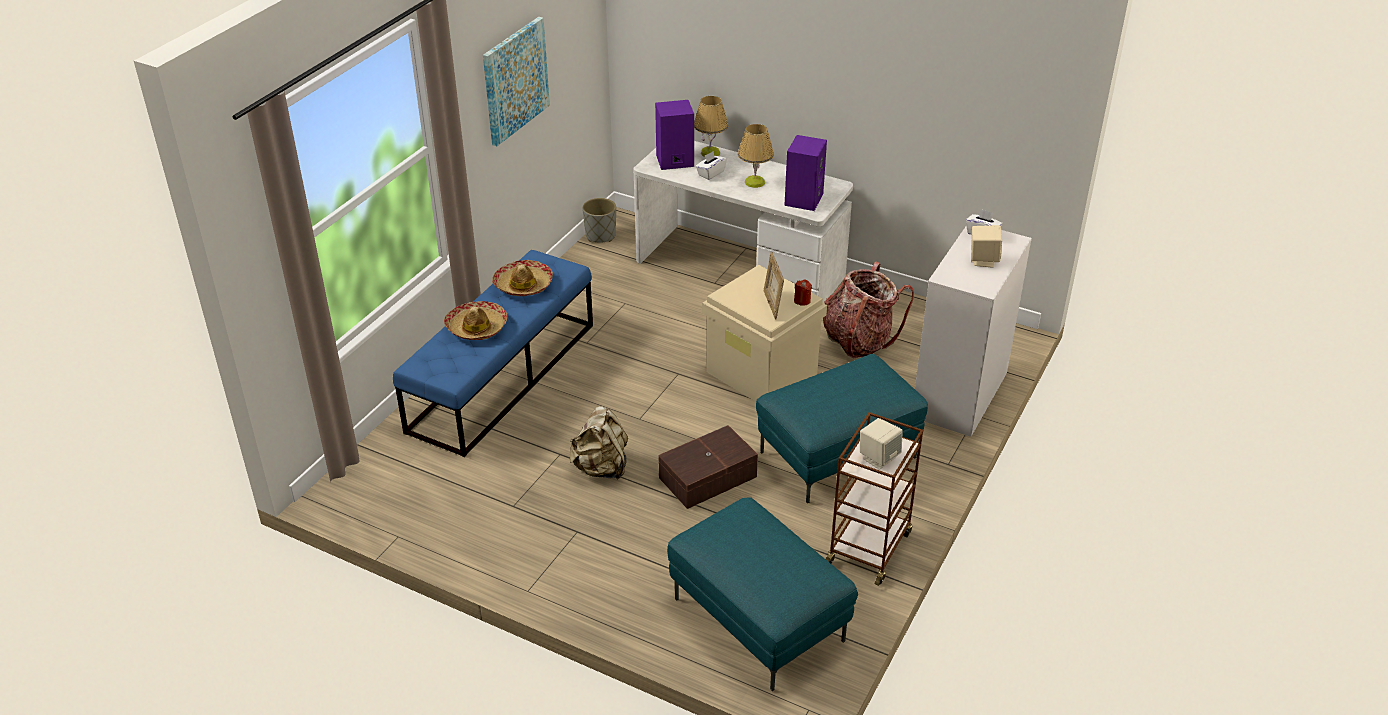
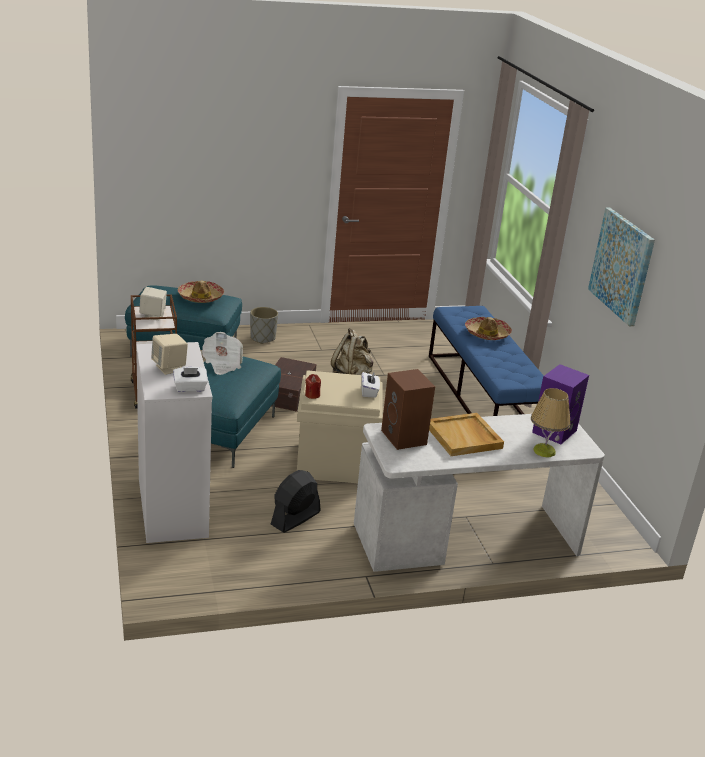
camera: 135 degrees right, 10 degrees down
hat [492,260,553,296] -> hat moved to [178,281,224,303]
grey planter [582,198,616,243] -> grey planter moved to [250,307,278,344]
white tissue box [696,151,727,180] -> white tissue box moved to [361,372,380,398]
table lamp [738,124,774,188] -> beige tray [429,413,504,456]
picture frame [764,251,784,319] -> none
purple speaker [784,135,827,211] -> brown speaker [381,369,435,450]
backpack [823,262,914,358] -> black fan [271,470,321,533]
none -> newspaper [201,332,243,375]

